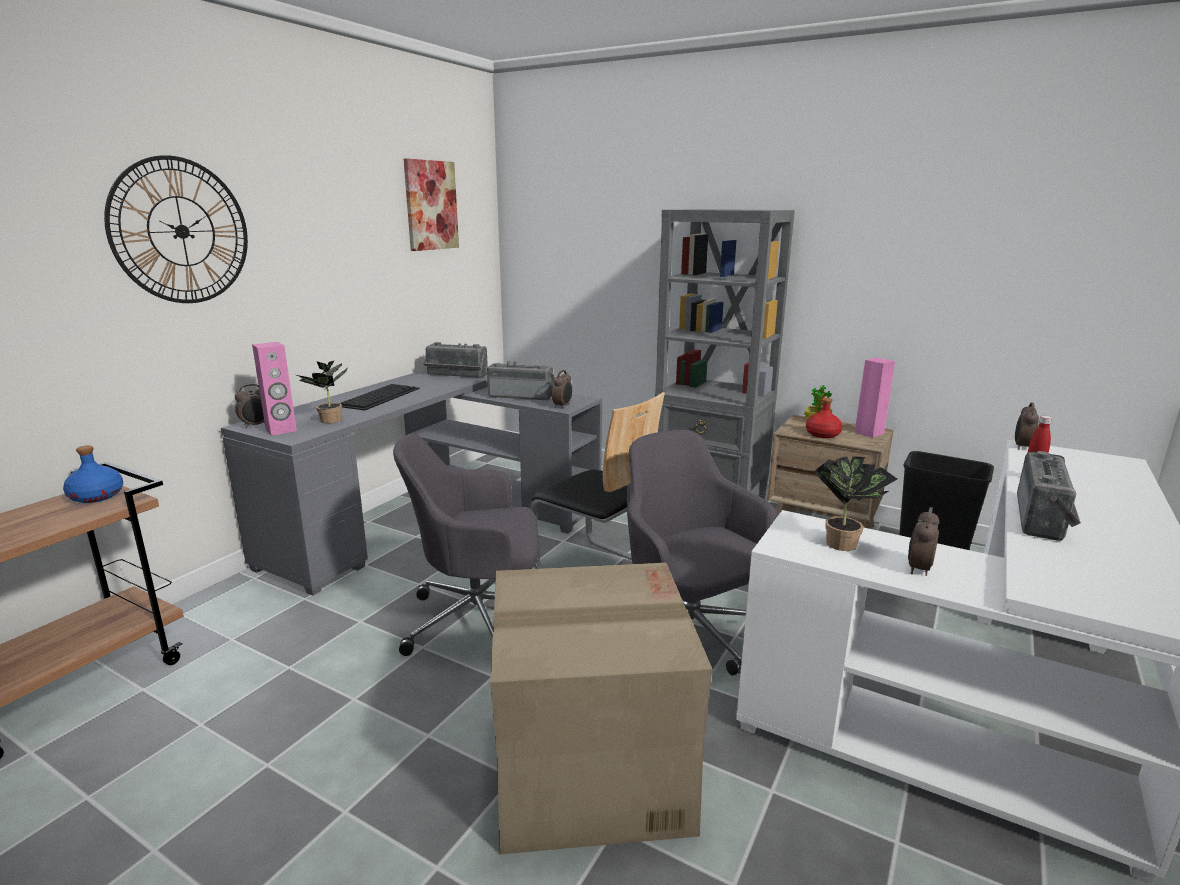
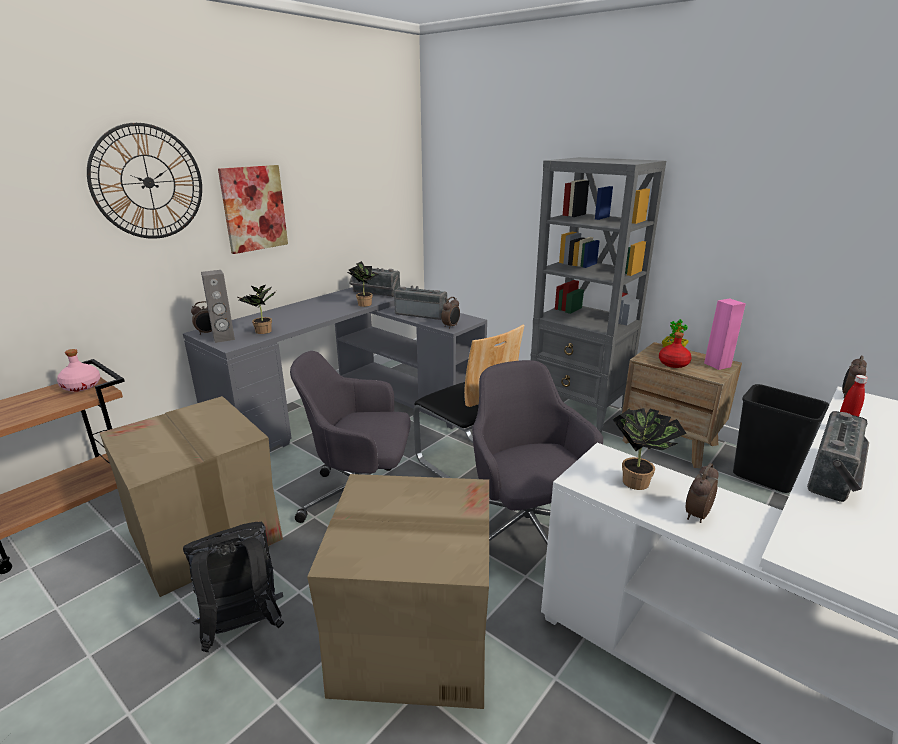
camera: 10 degrees right, 5 degrees up
blue bottle [63,445,123,503] -> pink bottle [57,349,100,392]
pink speaker [252,342,297,436] -> grey speaker [201,270,235,343]
keyboard [340,384,420,410] -> none
picture [404,159,459,251] -> picture moved to [218,165,288,254]
none -> cardboard box [100,396,283,597]
none -> black backpack [183,522,284,652]
none -> potted plant [348,261,379,307]

